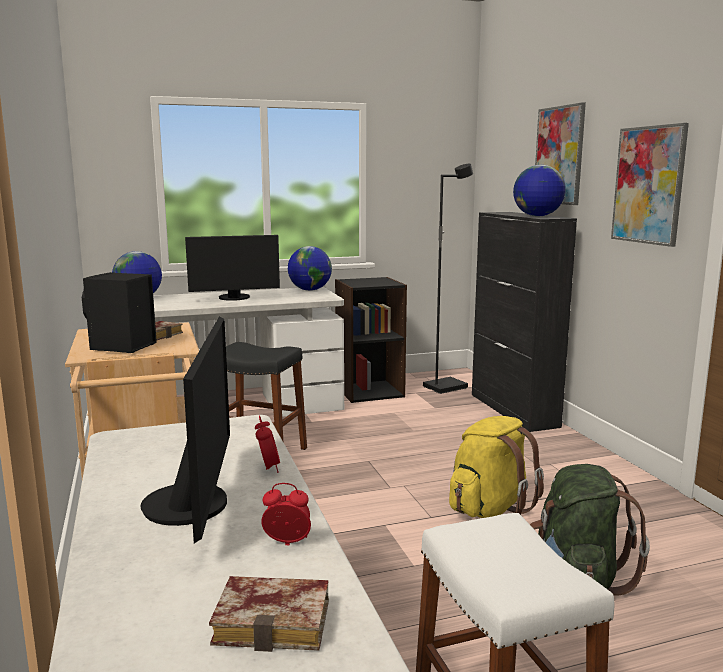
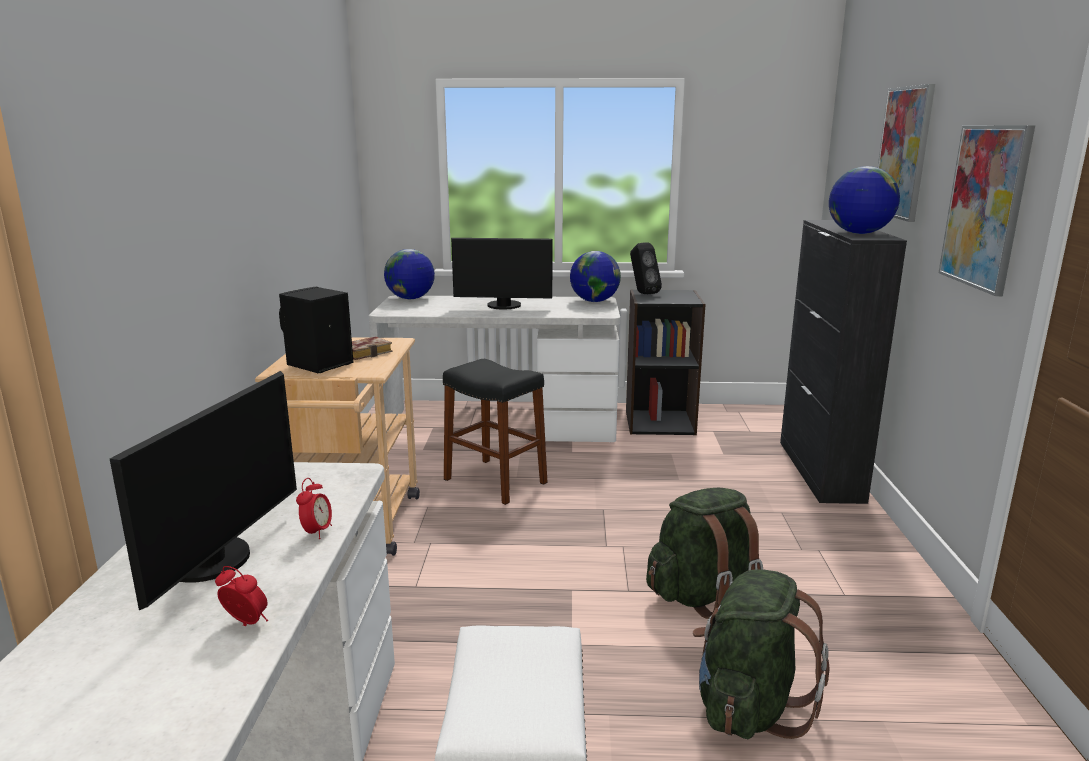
camera: 20 degrees right, 5 degrees up
book [209,576,329,652] -> none
black floor lamp [423,164,473,394] -> none
yellow backpack [449,416,544,518] -> green backpack [646,488,763,619]
none -> black speaker [630,243,662,294]

